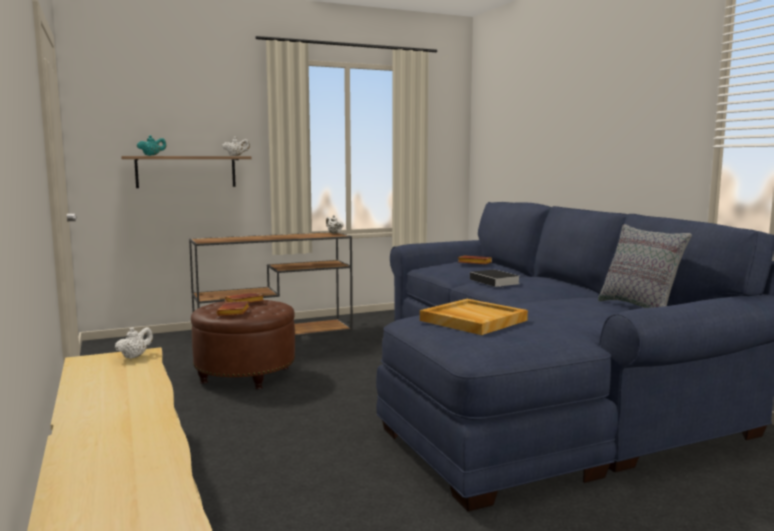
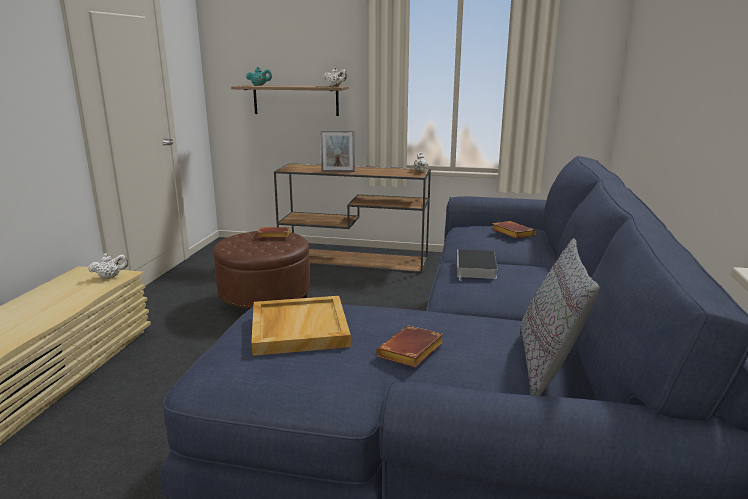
camera: 35 degrees right, 10 degrees up
brown book [216,301,250,316] -> brown book moved to [376,325,444,368]
none -> picture frame [320,130,355,172]

